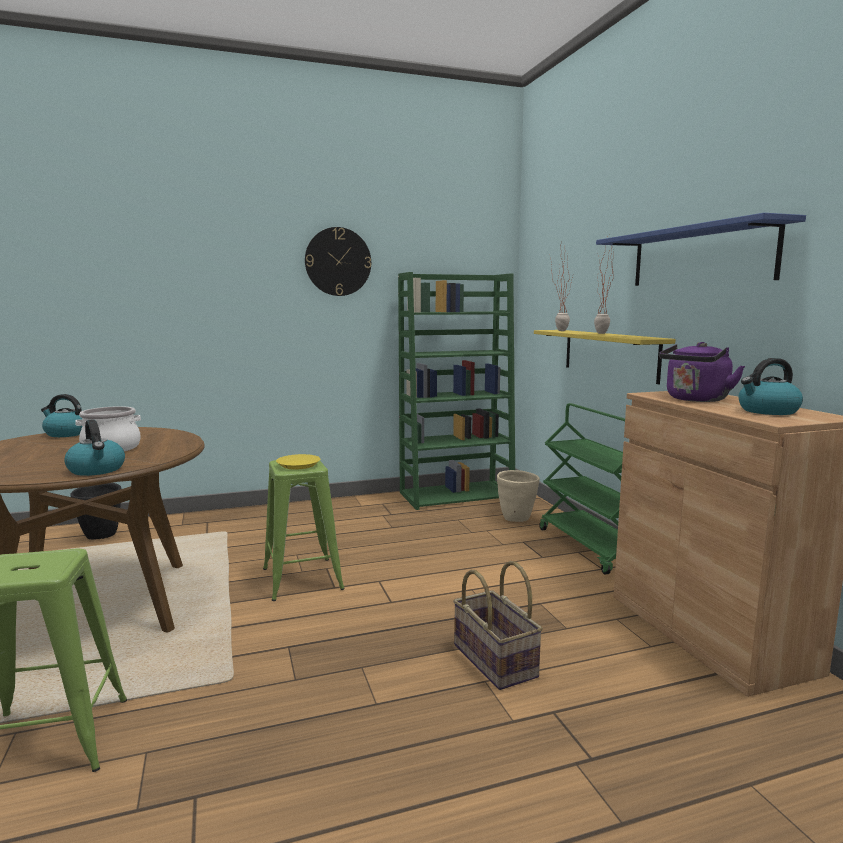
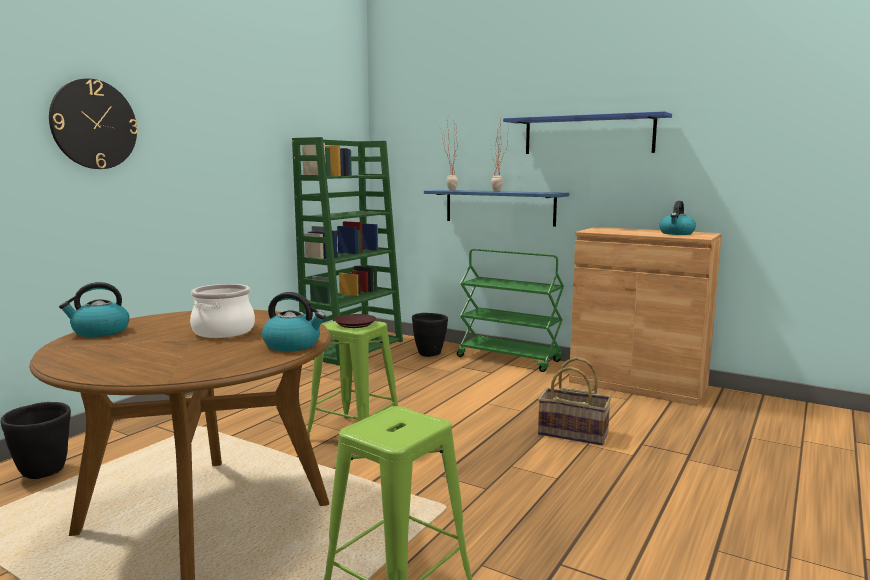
camera: 40 degrees left, 0 degrees up
yellow plate [276,454,320,470] -> brown plate [334,314,376,328]
wall clock [305,227,371,296] -> wall clock moved to [49,78,138,169]
beige planter [497,470,540,522] -> black planter [412,313,448,357]
yellow shelf [534,330,676,384] -> blue shelf [424,190,569,227]
purple kettle [659,342,745,402] -> none

